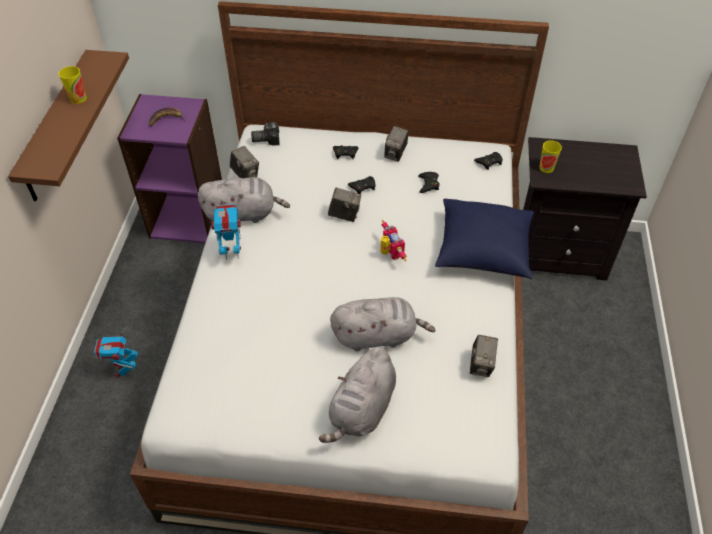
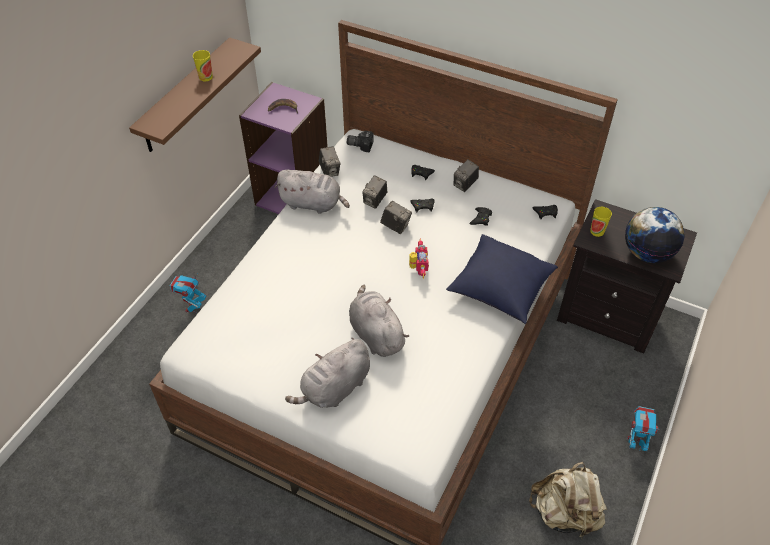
camera: 20 degrees right, 0 degrees up
toy robot [210,204,241,260] -> toy robot moved to [627,406,659,451]
grey plush toy [330,297,436,351] -> grey plush toy turned 135 degrees counterclockwise [349,285,409,357]
camera [470,335,498,377] -> camera moved to [363,175,387,209]
none -> beige backpack [529,462,607,539]
none -> globe [625,207,684,263]

